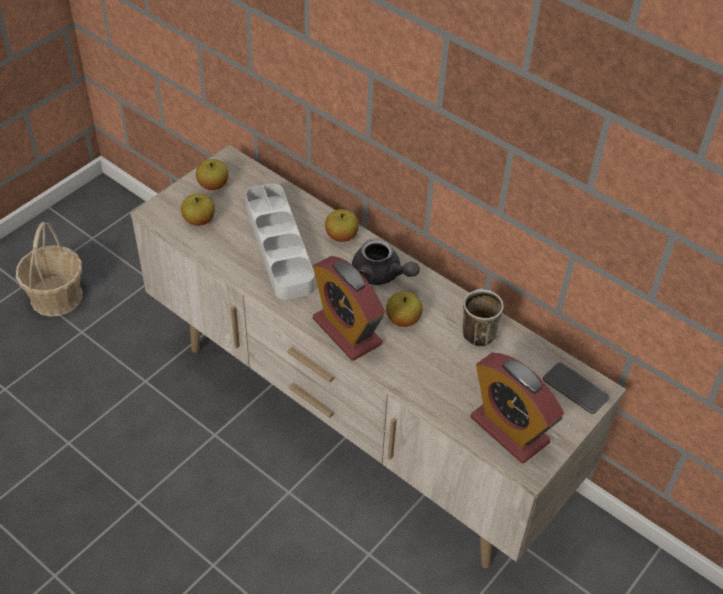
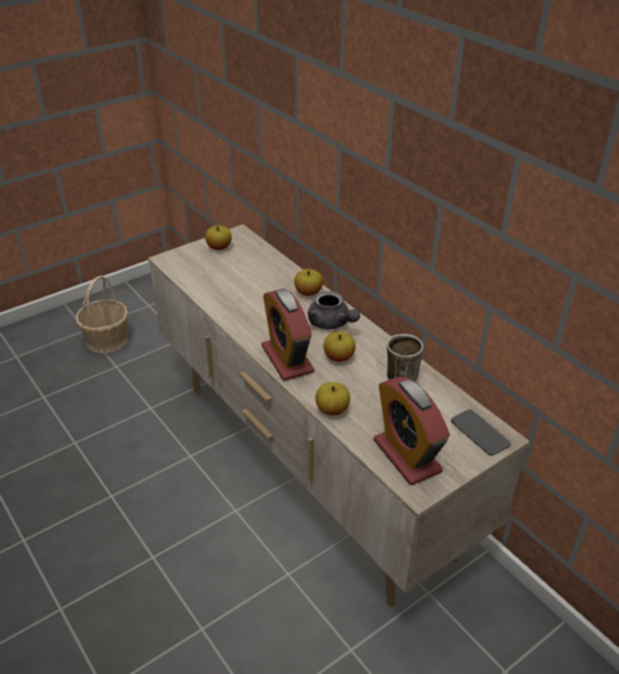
camera: 15 degrees right, 10 degrees down
apple [181,193,215,226] -> apple moved to [315,382,350,416]
grey tray [245,184,314,300] -> none

